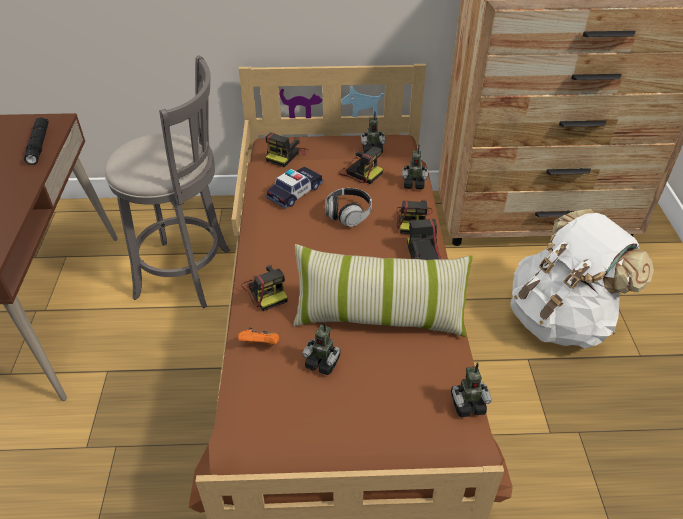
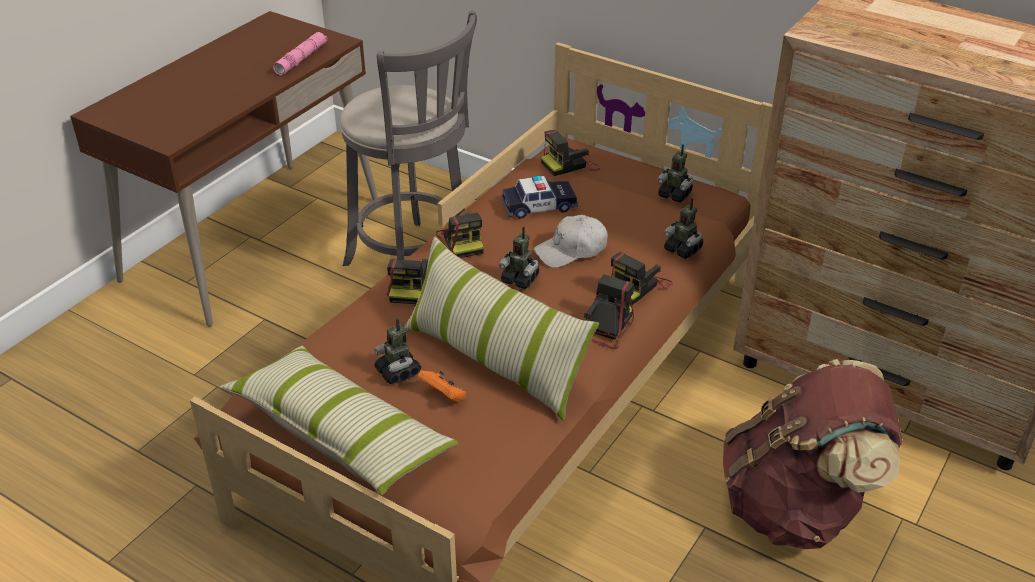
camera: 35 degrees right, 5 degrees down
black flashlight [24,117,49,165] -> pink flashlight [273,32,327,75]
orange game controller [237,327,279,345] -> orange game controller moved to [417,371,466,402]
headphones [325,188,372,227] -> white cap [534,215,608,268]
camera [338,147,383,184] -> camera moved to [436,212,484,258]
toy robot [451,362,492,417] -> toy robot moved to [499,226,540,289]
white backpack [510,209,654,349] -> brown backpack [723,359,902,549]
none -> pillow [220,346,459,495]

